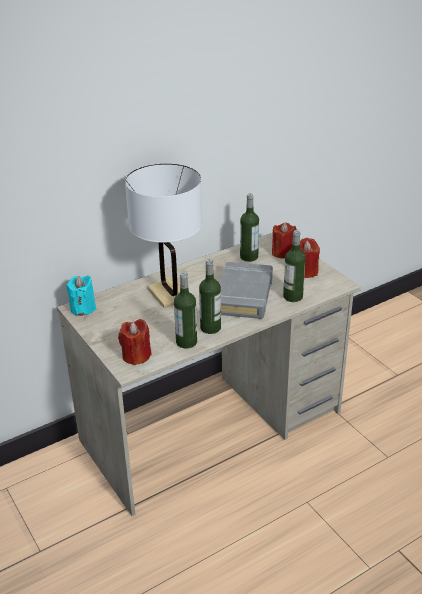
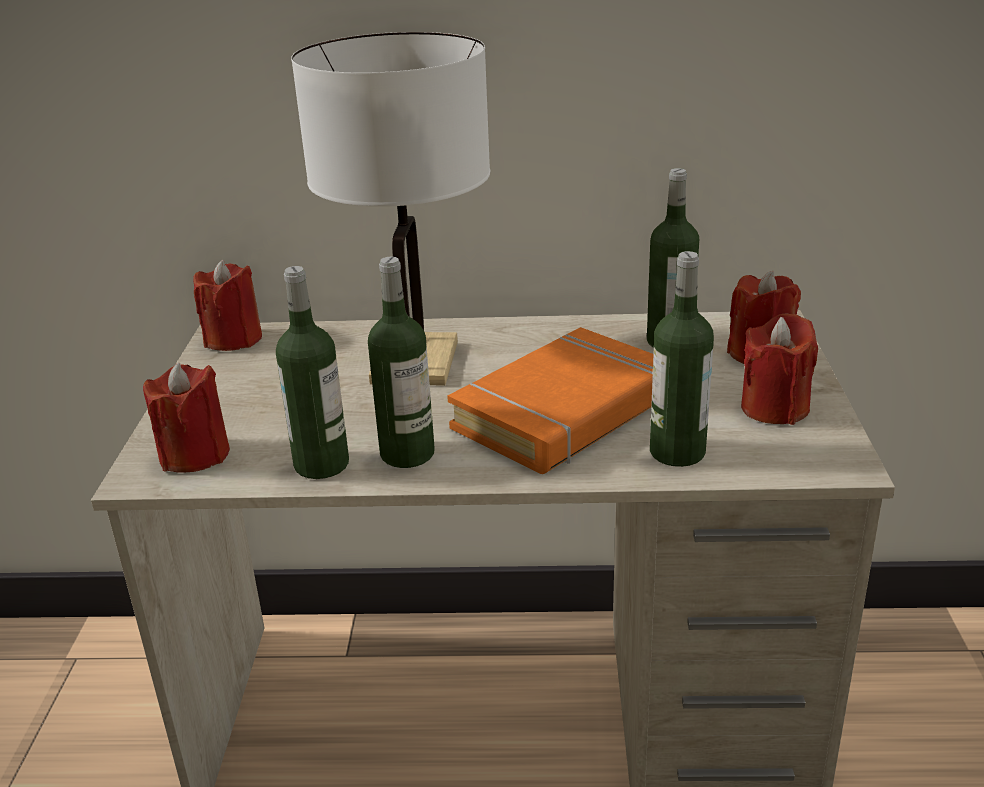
camera: 35 degrees right, 5 degrees down
turquoise candle [67,275,96,316] -> red candle [193,260,262,351]
grey book [220,262,273,319] -> orange book [447,327,654,474]

